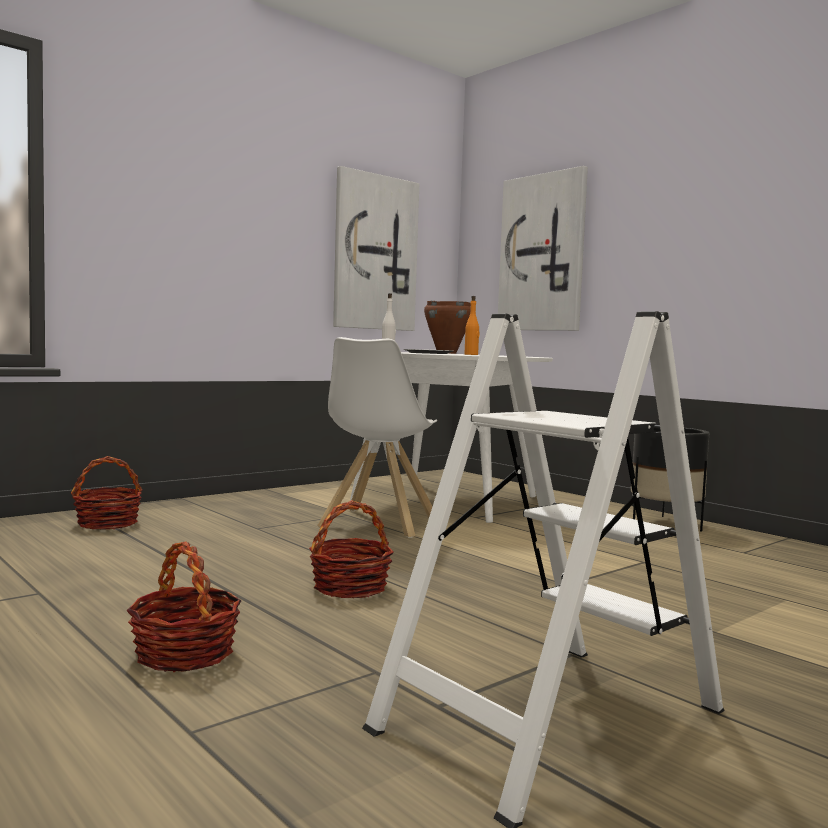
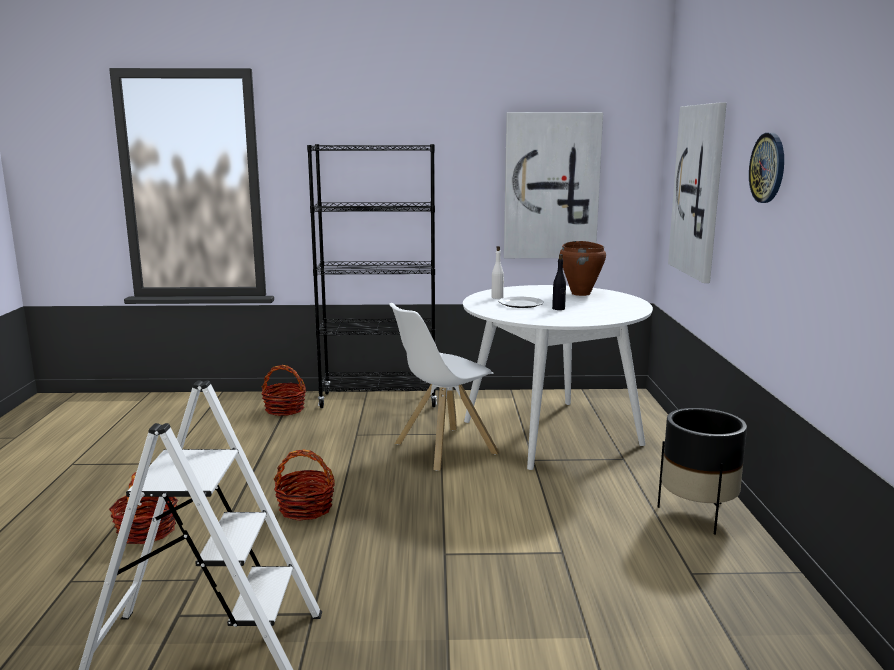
camera: 40 degrees right, 10 degrees up
orange bottle [464,296,480,355] -> black bottle [552,254,566,310]
none -> black bookcase [307,144,437,408]
none -> wall clock [749,133,784,203]

